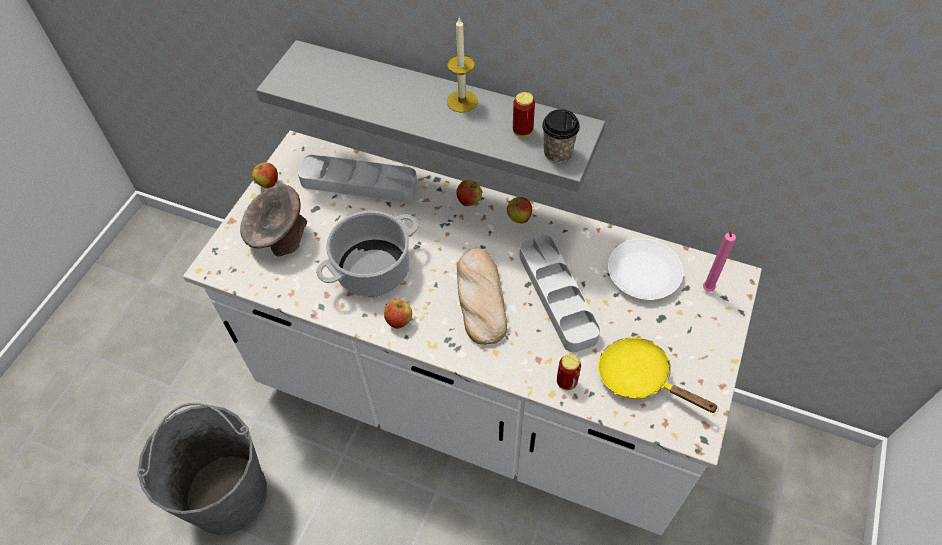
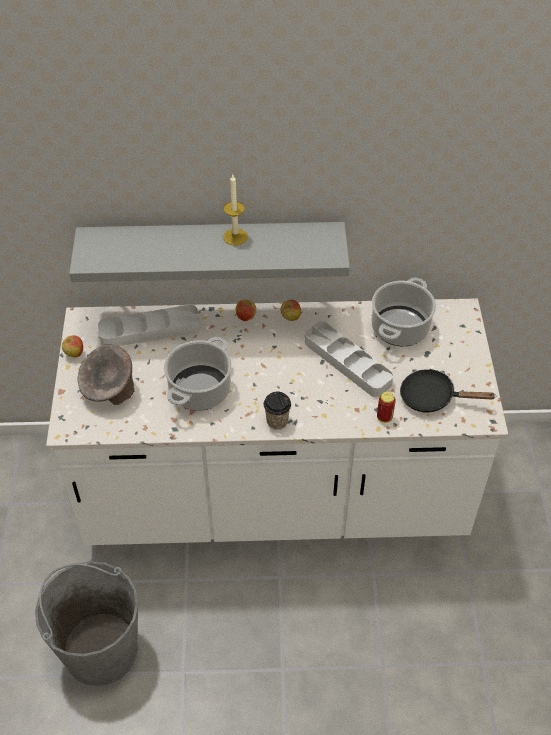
camera: 25 degrees left, 5 degrees down
apple [384,299,412,329] -> none
bread [457,248,507,345] -> none
can [513,92,535,137] -> none
cup [542,109,580,163] -> cup moved to [264,392,291,430]
yellow frying pan [598,337,719,413] -> black frying pan [400,369,495,413]
white plate [608,239,683,300] -> cooking pot [371,278,436,346]
pink candle [703,221,736,292] -> none

